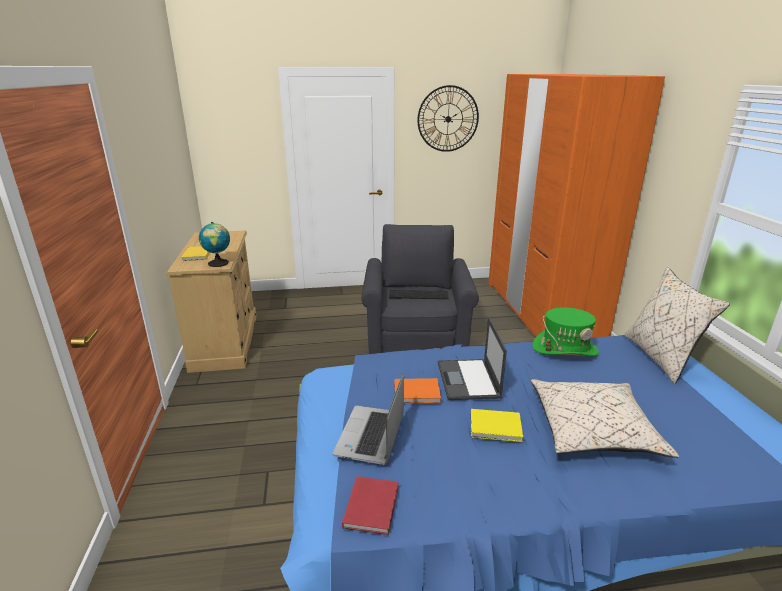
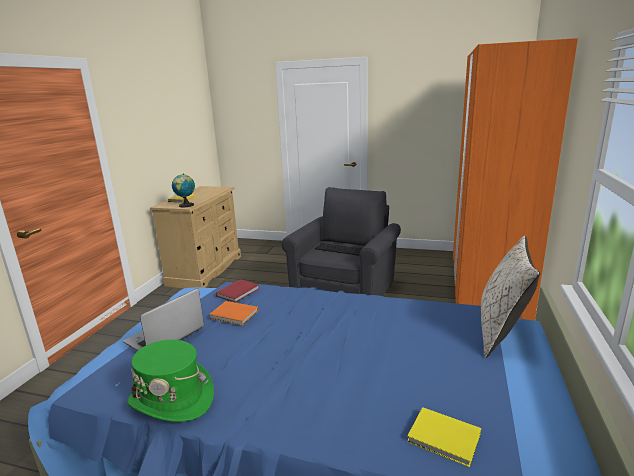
camera: 25 degrees right, 5 degrees down
red book [342,476,399,535] -> red book moved to [216,279,259,303]
wall clock [417,85,479,152] -> none
laptop [438,317,507,400] -> none
yellow book [471,409,523,442] -> yellow book moved to [407,407,481,467]
beige pillow [531,379,679,458] -> none
green hat [532,308,599,356] -> green hat moved to [127,340,214,422]

